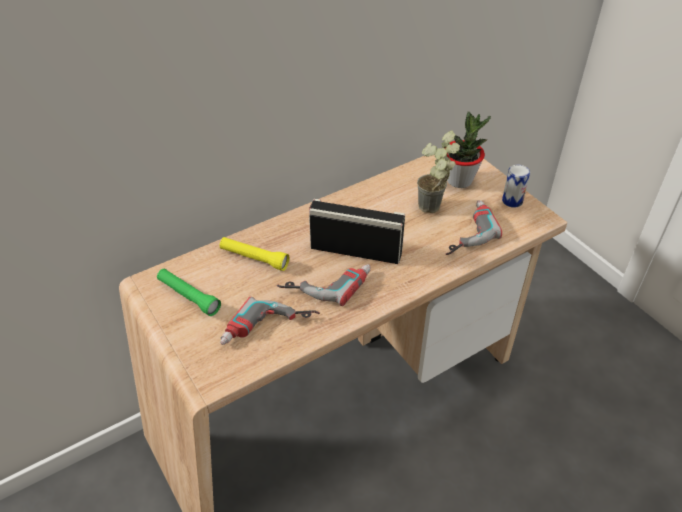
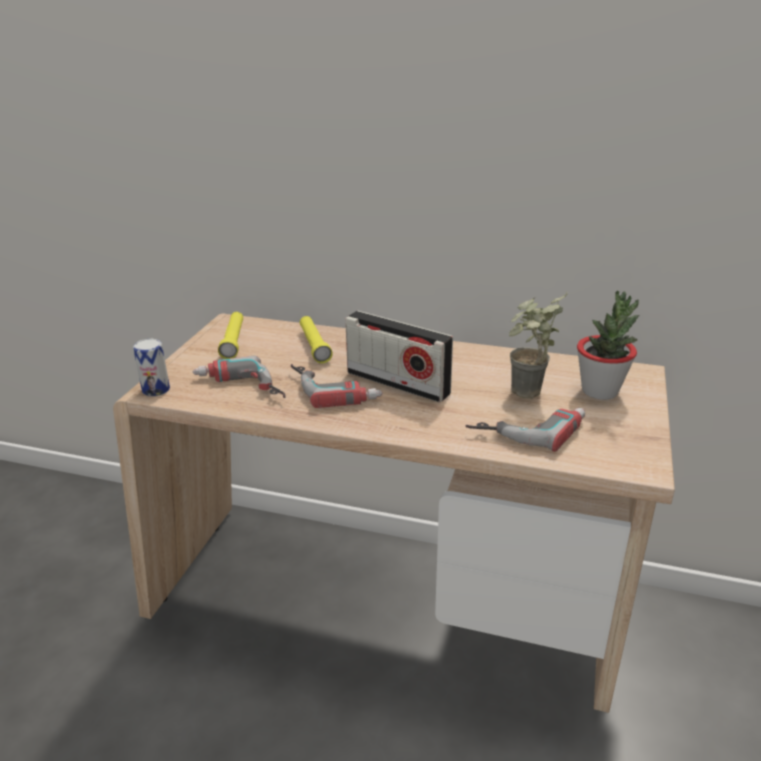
camera: 50 degrees right, 15 degrees down
green flashlight [157,269,221,316] -> yellow flashlight [218,312,243,359]
radio [309,199,405,264] -> radio turned 150 degrees clockwise [345,311,453,403]
can [502,165,530,208] -> can moved to [133,339,170,397]

